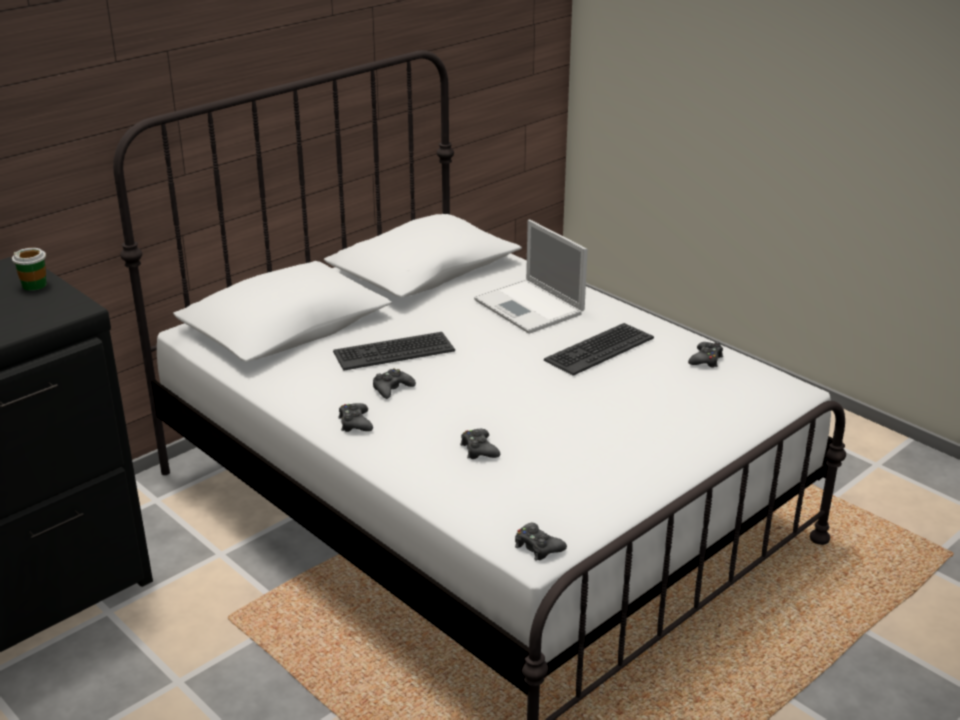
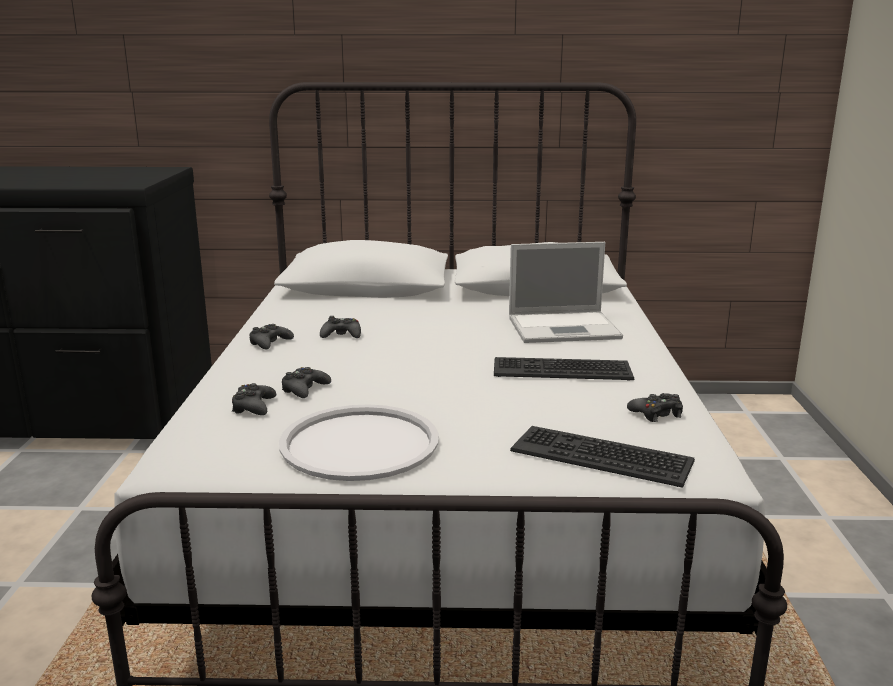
camera: 45 degrees right, 10 degrees down
cup [12,248,47,291] -> none
keyboard [333,332,455,371] -> keyboard moved to [510,426,695,488]
laptop [474,220,588,334] -> laptop turned 105 degrees counterclockwise [509,242,623,343]
black game controller [515,523,567,561] -> black game controller moved to [232,383,276,415]
none -> white tray [279,404,439,481]

